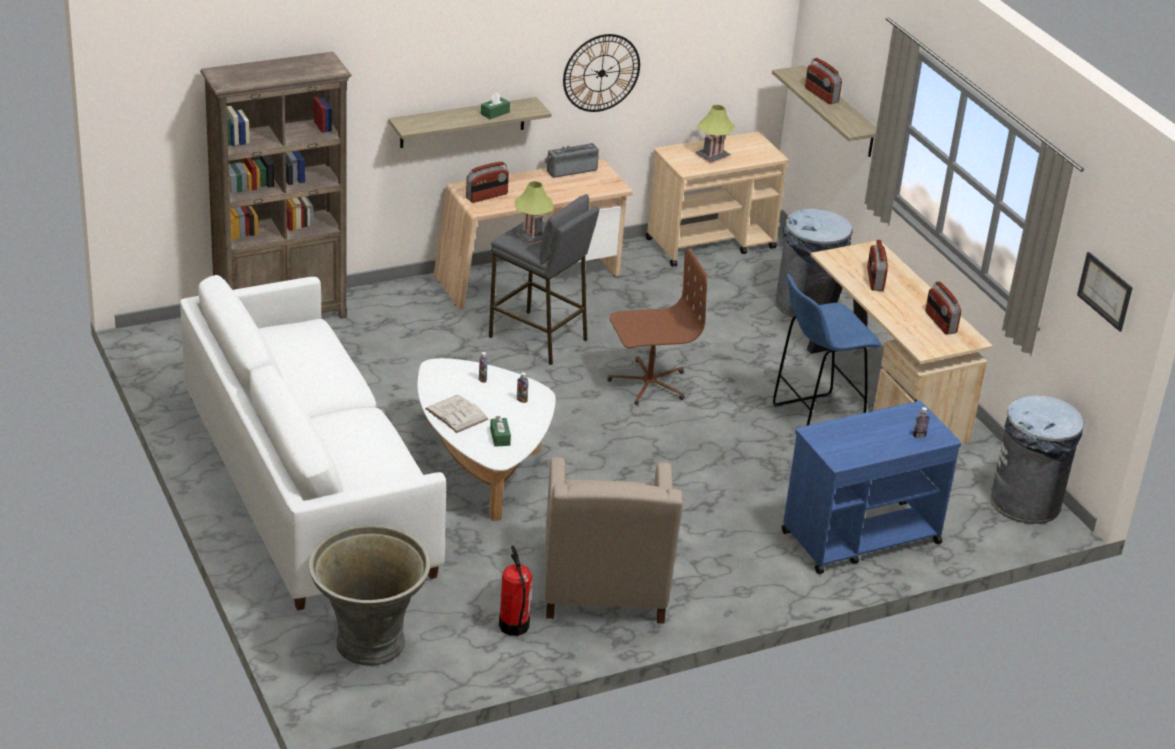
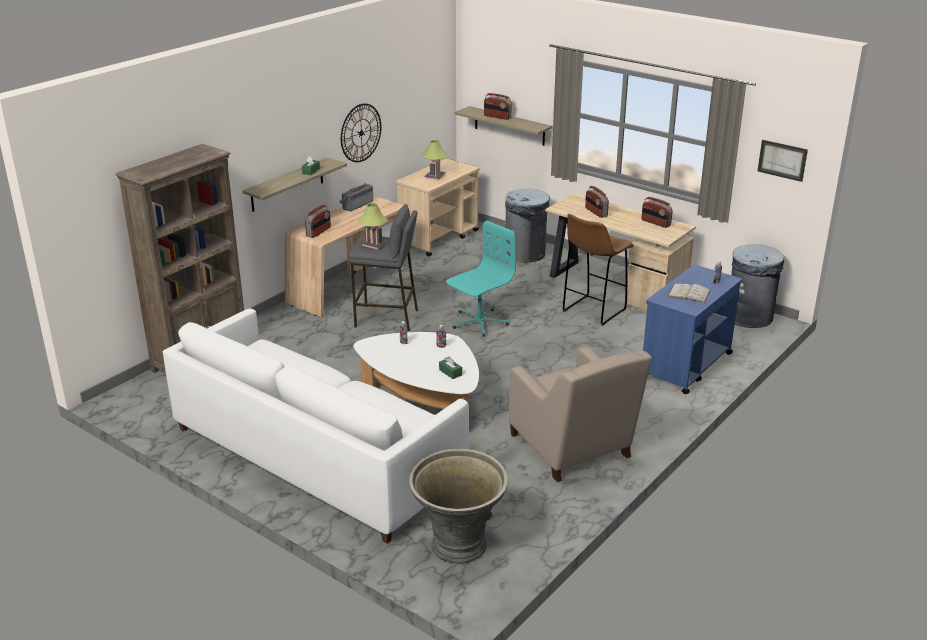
camera: 25 degrees left, 5 degrees down
white book [425,395,489,433] -> white book moved to [667,283,711,303]
fire extinguisher [499,546,532,636] -> none
brown office chair [607,248,707,405] -> turquoise office chair [446,221,516,337]
blue stool [772,274,881,425] -> brown stool [562,214,634,326]

